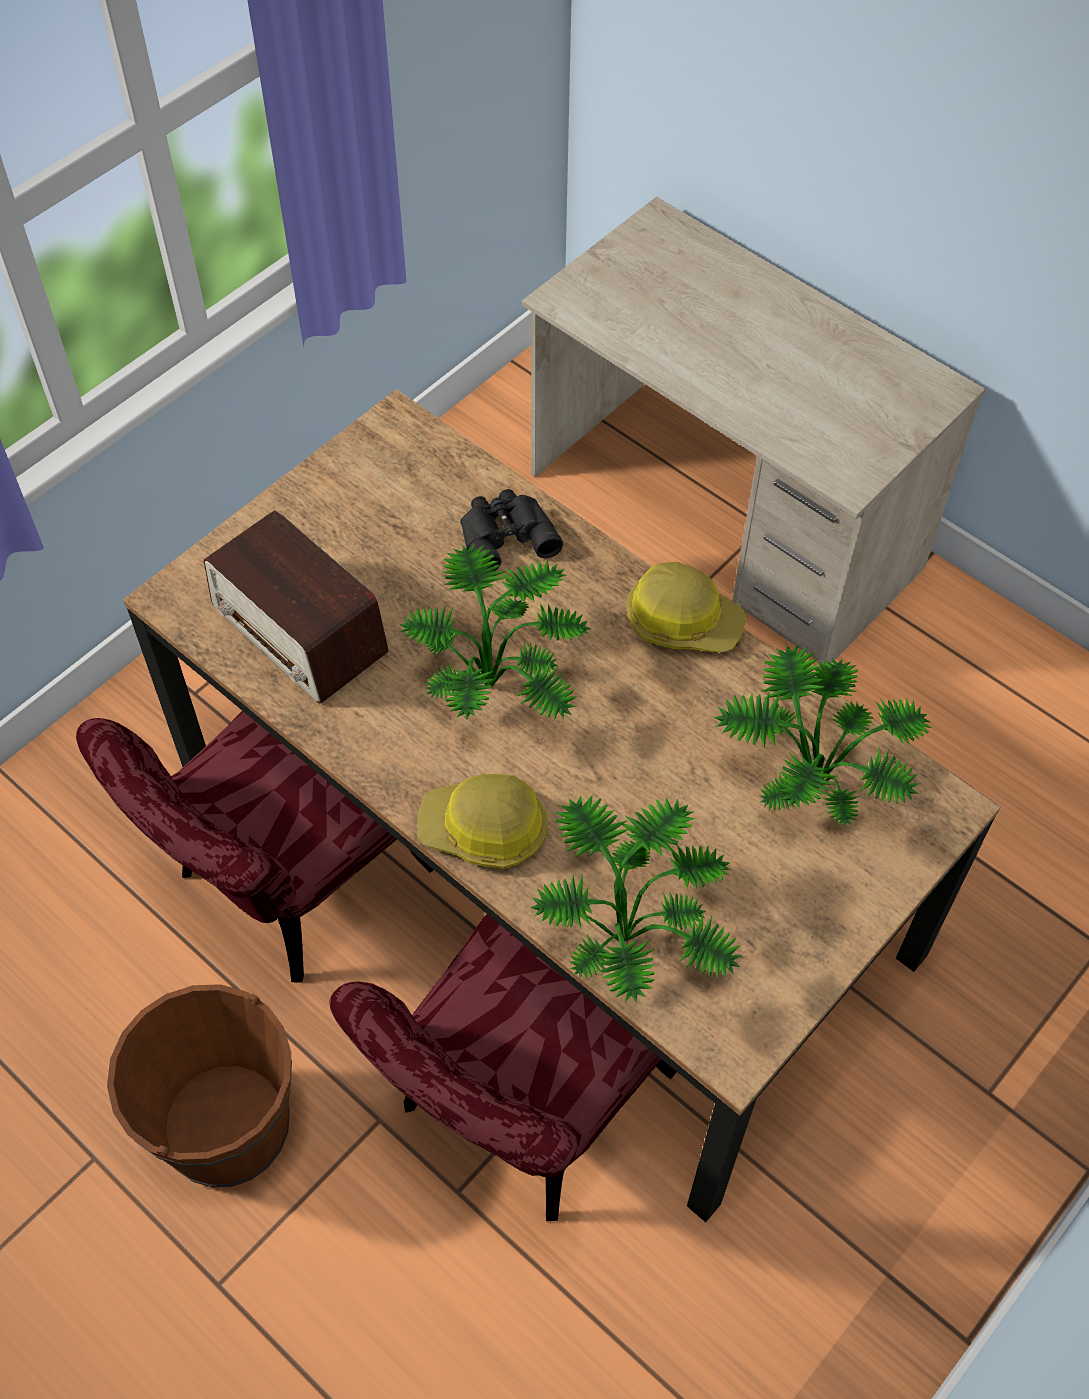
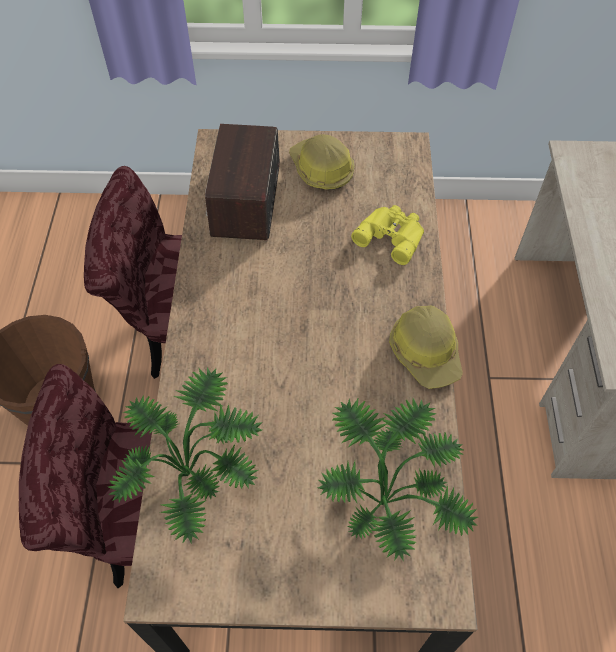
camera: 50 degrees right, 0 degrees up
potted plant [399,545,591,720] -> none
hard hat [417,774,548,869] -> hard hat moved to [289,134,355,190]
black binoculars [460,489,563,572] -> yellow binoculars [351,205,424,265]

